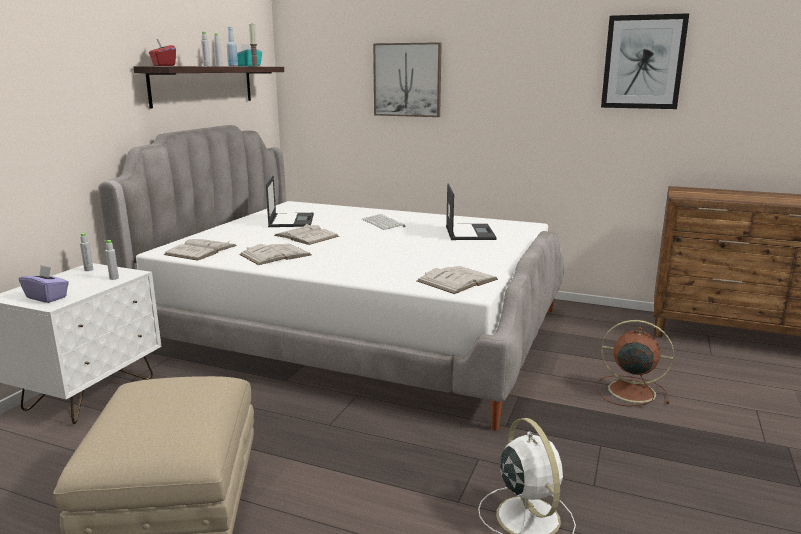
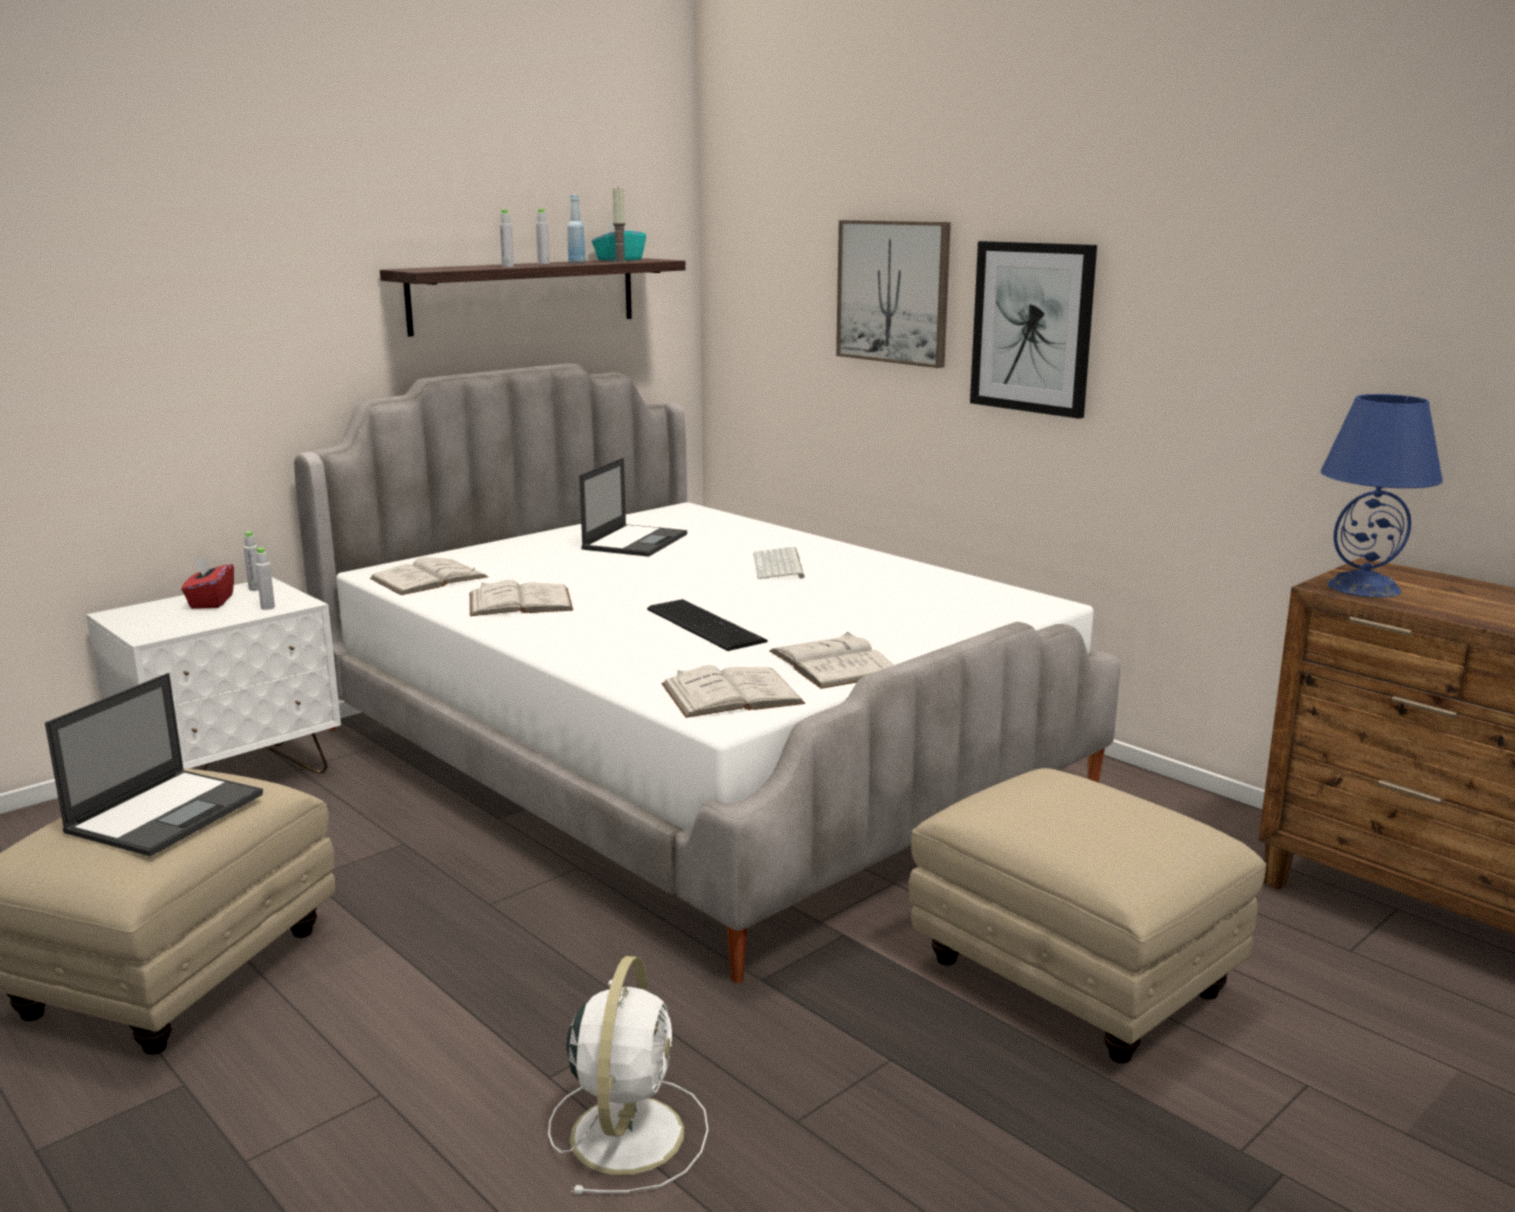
camera: 25 degrees right, 0 degrees up
purple tissue box [19,265,69,303] -> none
red tissue box [149,39,176,66] -> red tissue box moved to [182,555,234,609]
white book [274,224,339,245] -> white book moved to [769,631,894,689]
laptop [446,184,497,240] -> laptop moved to [45,673,263,856]
brown fan [596,320,674,406] -> beige ottoman [908,768,1266,1063]
picture [601,13,689,109] -> picture moved to [970,241,1097,419]
none -> keyboard [647,599,768,651]
none -> blue table lamp [1321,394,1443,598]

